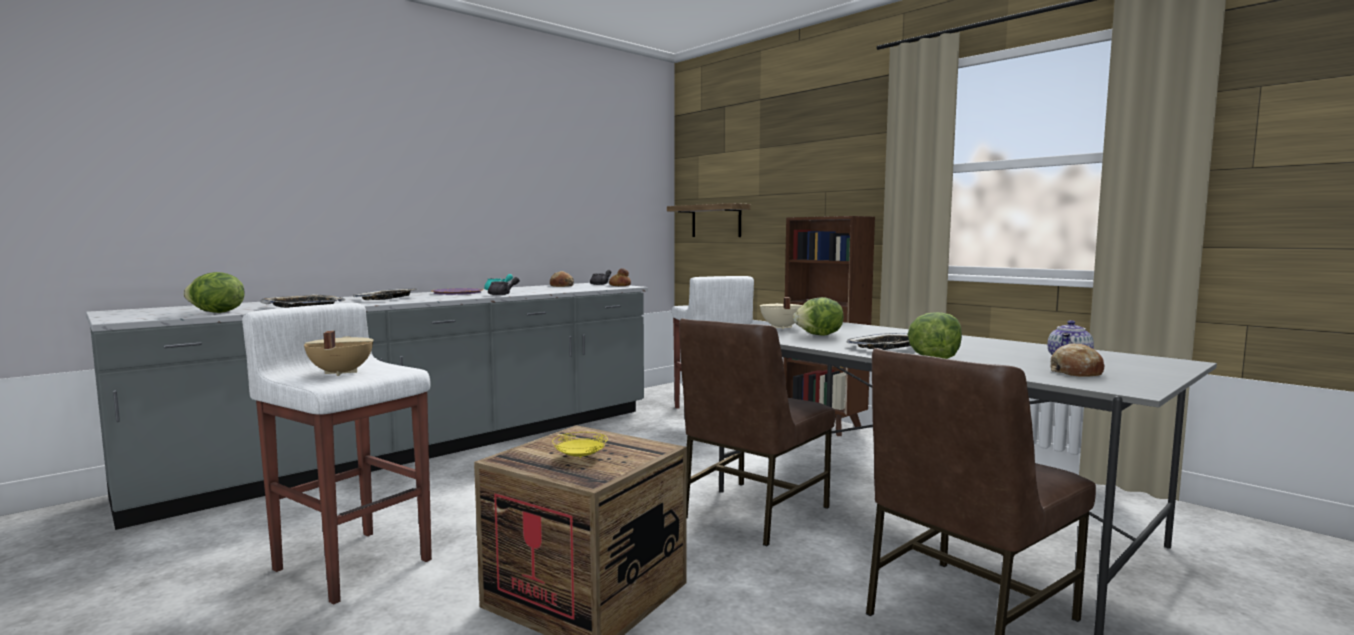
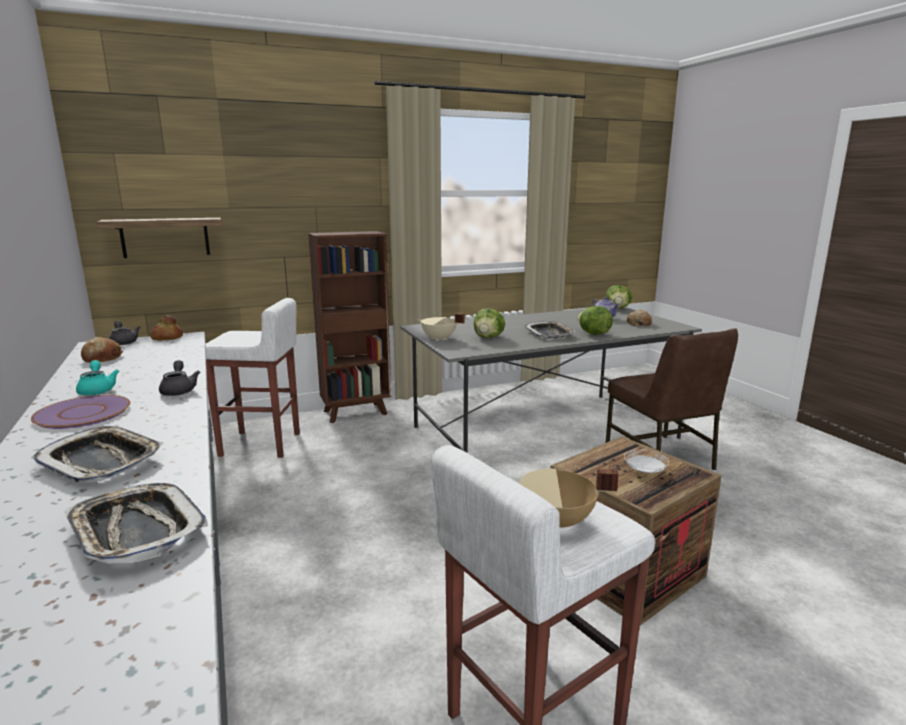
camera: 70 degrees left, 10 degrees up
lettuce [183,272,244,313] -> lettuce moved to [606,285,632,309]
yellow plate [552,432,608,458] -> white plate [624,450,669,473]
brown chair [679,318,835,546] -> none

